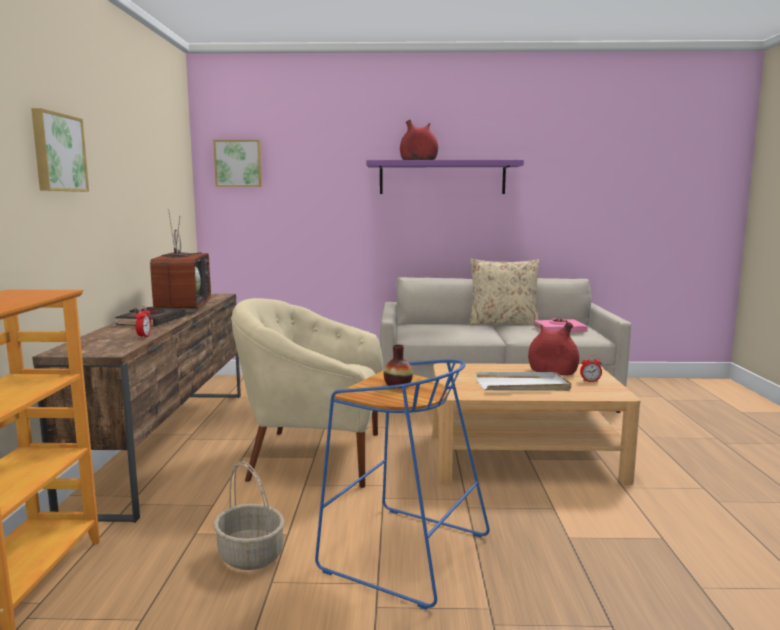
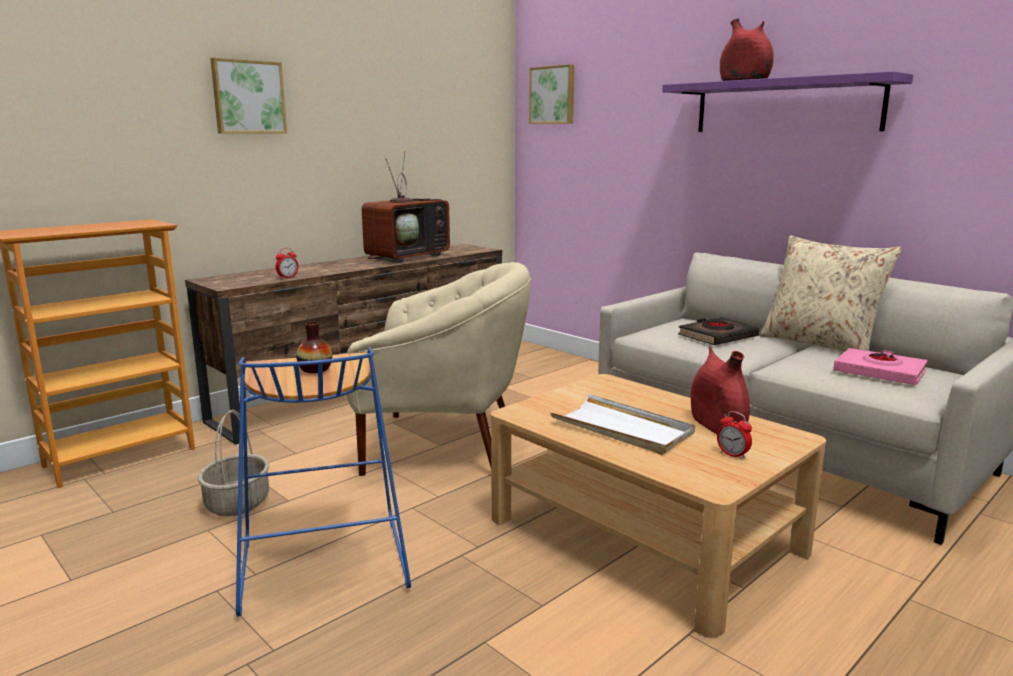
camera: 45 degrees right, 5 degrees up
black book [115,307,186,327] -> black book moved to [678,317,759,345]
beige armchair [231,298,383,488] -> beige armchair turned 135 degrees clockwise [347,262,531,476]

